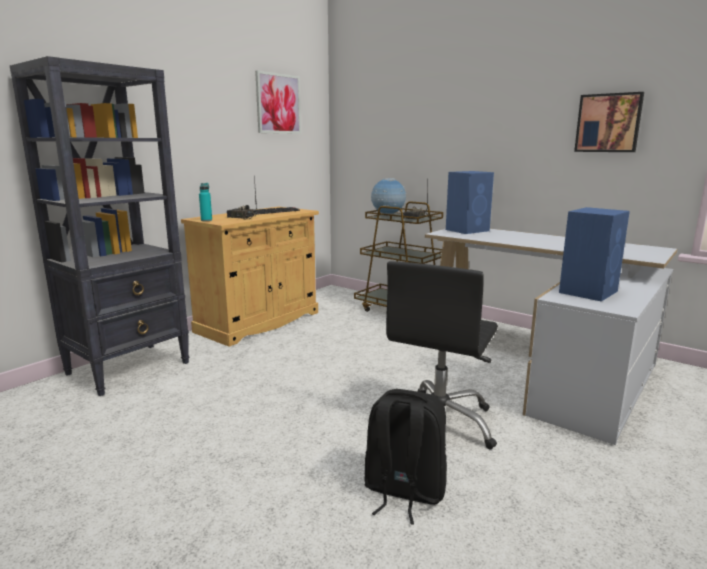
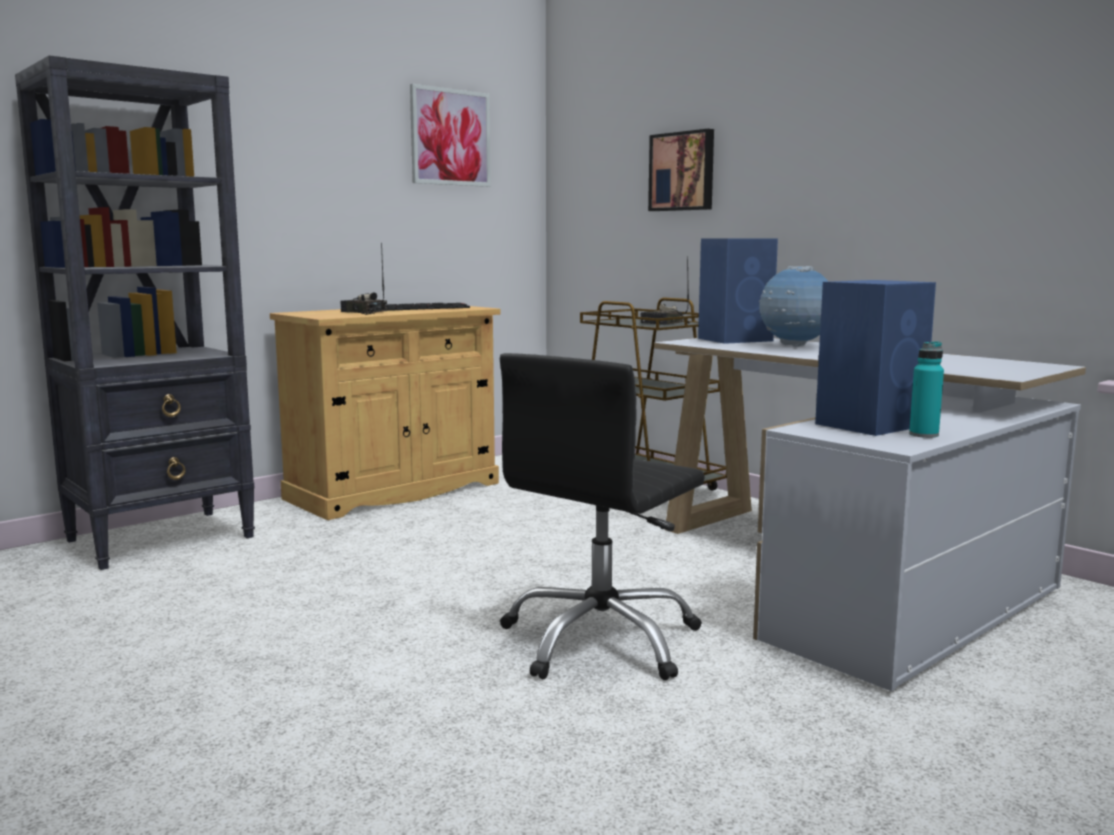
camera: 10 degrees right, 5 degrees down
turquoise bottle [199,183,212,221] -> turquoise bottle moved to [909,341,944,438]
black backpack [364,389,447,524] -> none
globe [371,178,406,216] -> globe moved to [759,266,829,347]
picture [574,92,644,152] -> picture moved to [648,129,714,211]

